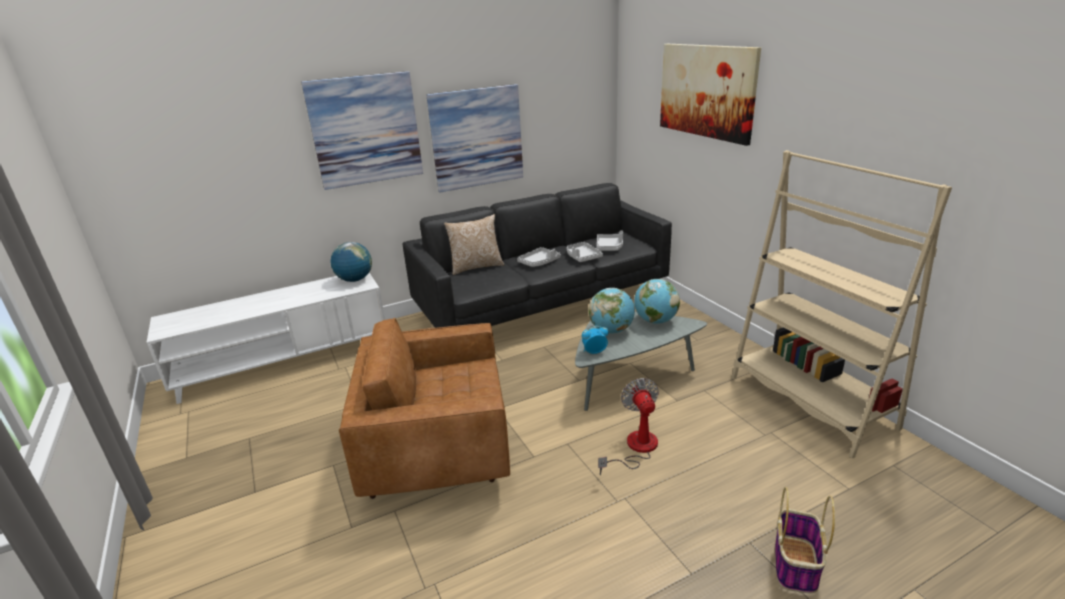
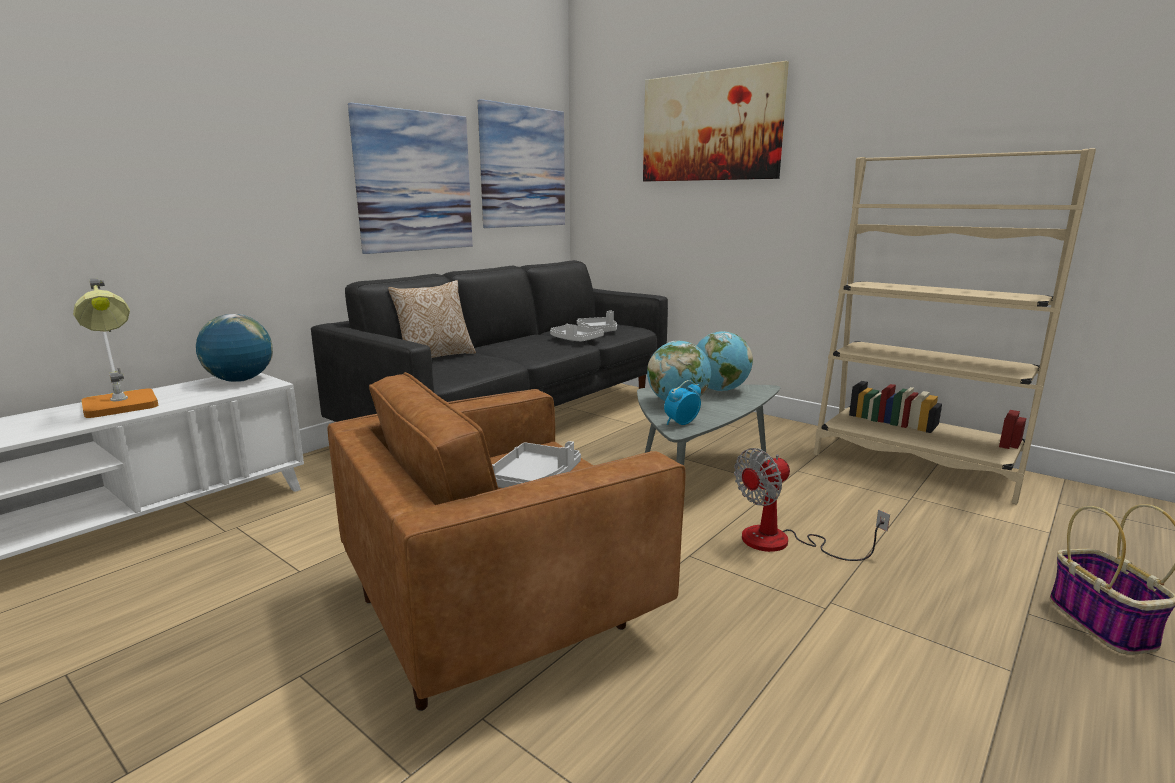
camera: 25 degrees left, 10 degrees down
picture [301,71,423,190] -> picture moved to [478,99,565,228]
grey tray [517,247,561,267] -> grey tray moved to [492,441,581,488]
fan [598,378,659,475] -> fan turned 90 degrees counterclockwise [734,448,890,561]
none -> table lamp [73,278,158,418]

